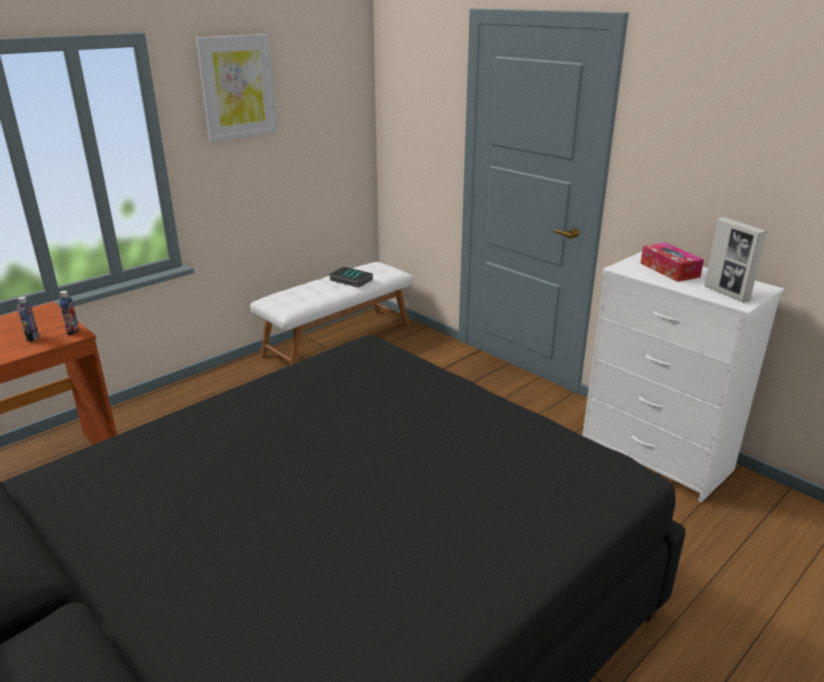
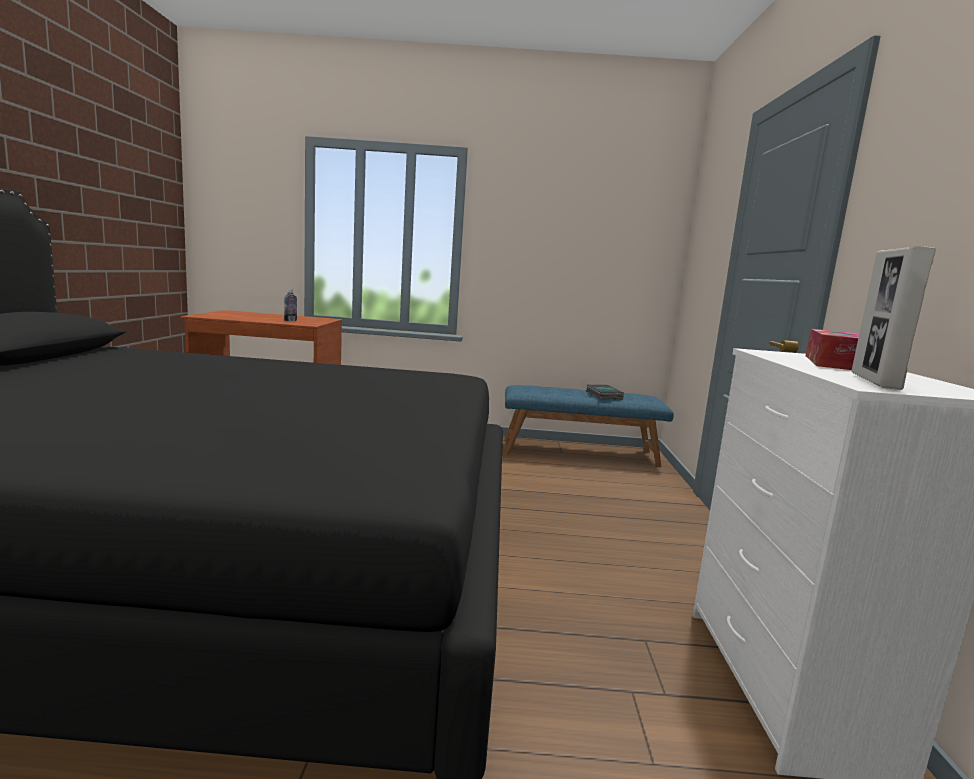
camera: 45 degrees right, 15 degrees down
bottle [59,291,79,335] -> none
picture [196,34,277,142] -> none
white bench [250,262,414,365] -> blue bench [504,385,674,467]

